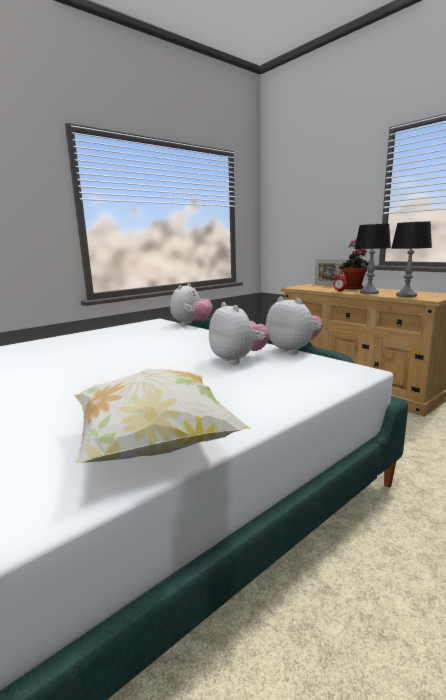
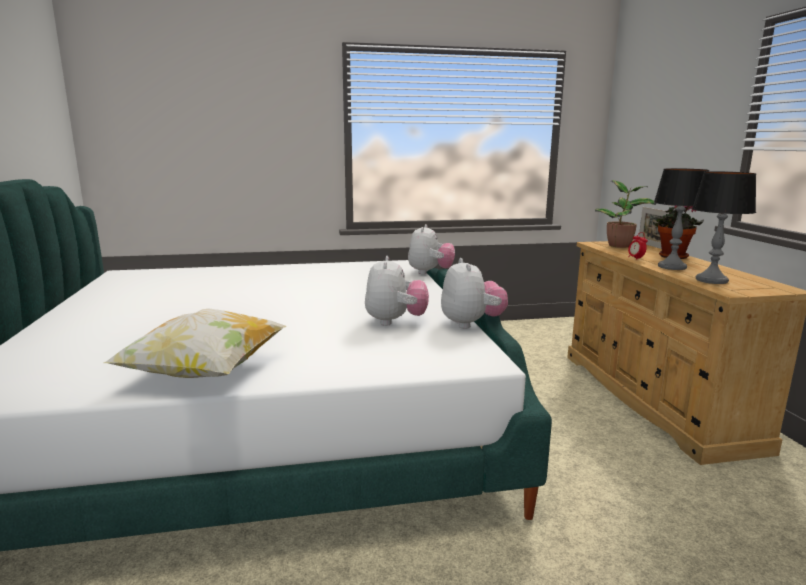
camera: 30 degrees right, 0 degrees up
plush toy [170,283,213,325] -> plush toy turned 45 degrees counterclockwise [408,224,455,274]
none -> potted plant [595,180,657,248]

